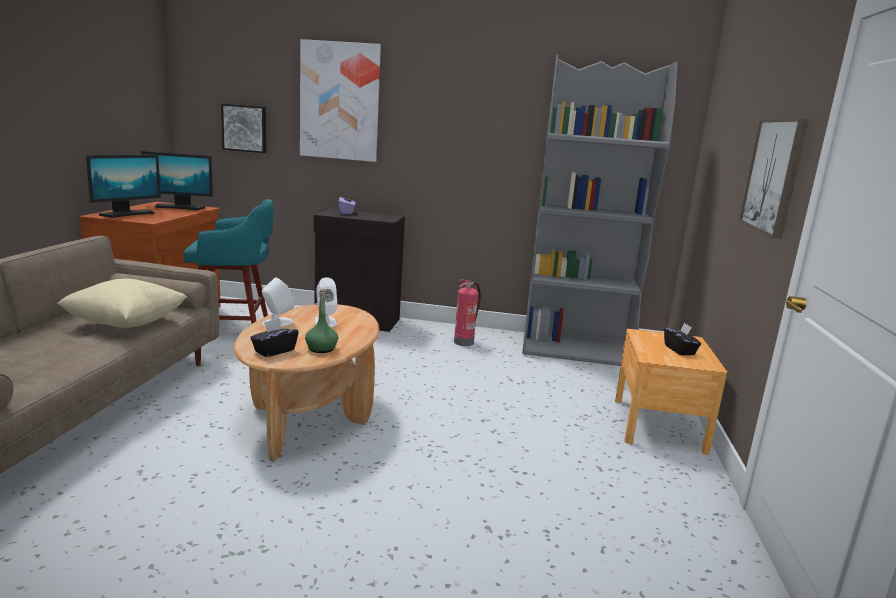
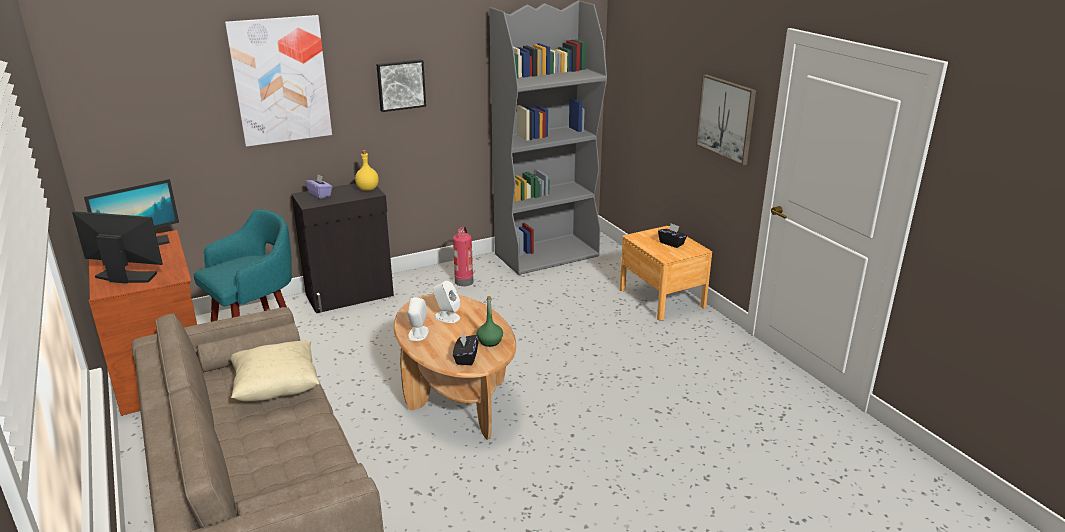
camera: 35 degrees left, 10 degrees up
monitor [86,155,161,218] -> monitor turned 75 degrees counterclockwise [72,211,163,284]
picture [221,104,266,153] -> picture moved to [376,59,426,112]
none -> yellow bottle [355,150,379,191]

